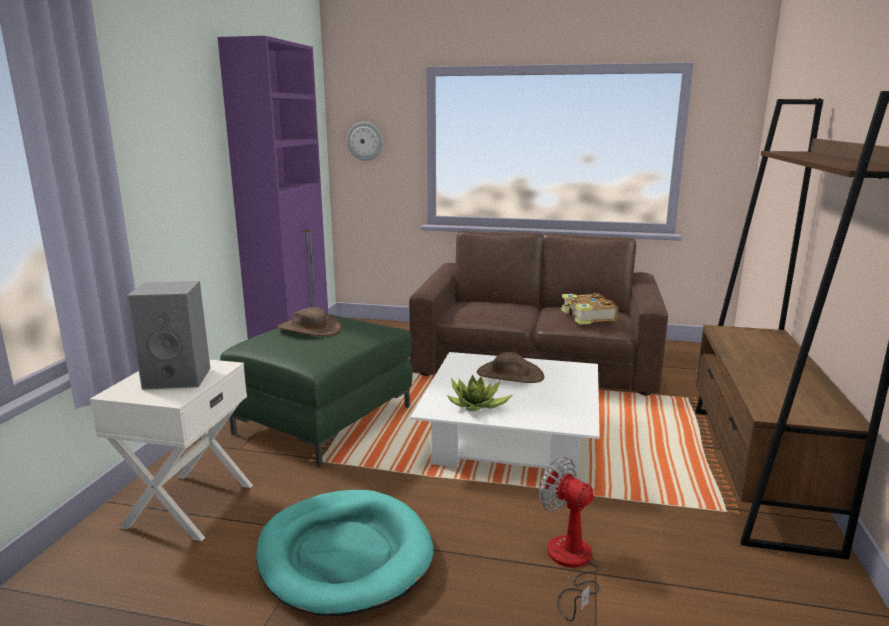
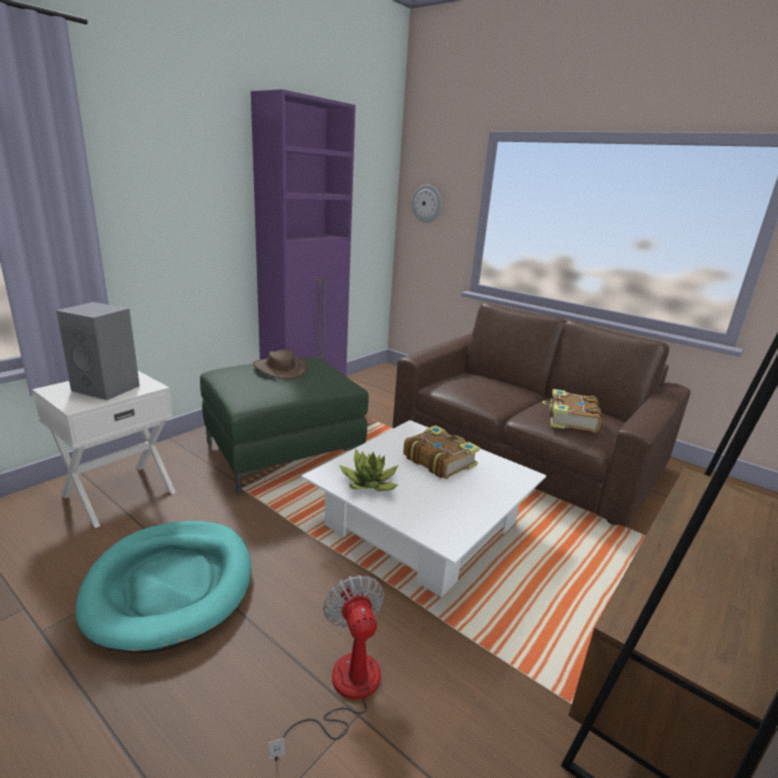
camera: 25 degrees right, 5 degrees up
brown hat [477,352,544,383] -> book [403,425,480,479]

